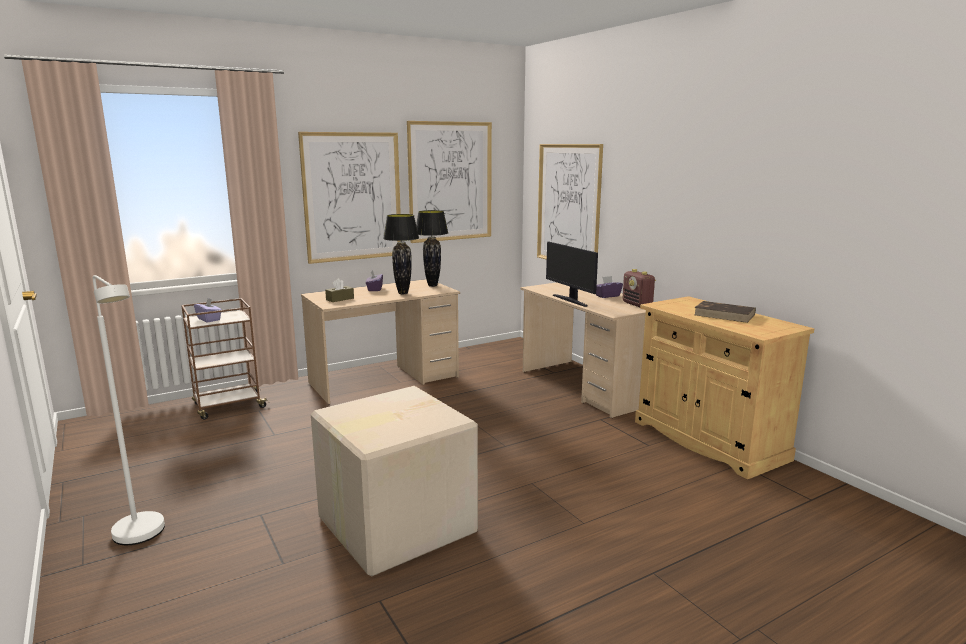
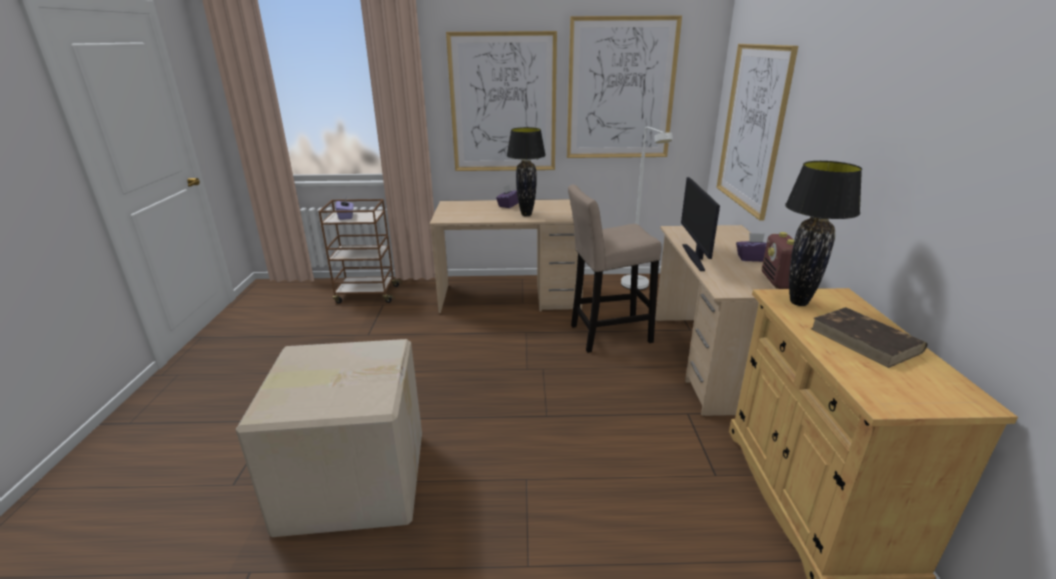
camera: 30 degrees right, 10 degrees up
white floor lamp [93,275,165,545] -> white floor lamp moved to [621,127,673,290]
brown tissue box [325,278,354,302] -> none
black table lamp [416,210,448,287] -> black table lamp moved to [785,161,862,306]
none -> beige stool [568,184,661,353]

